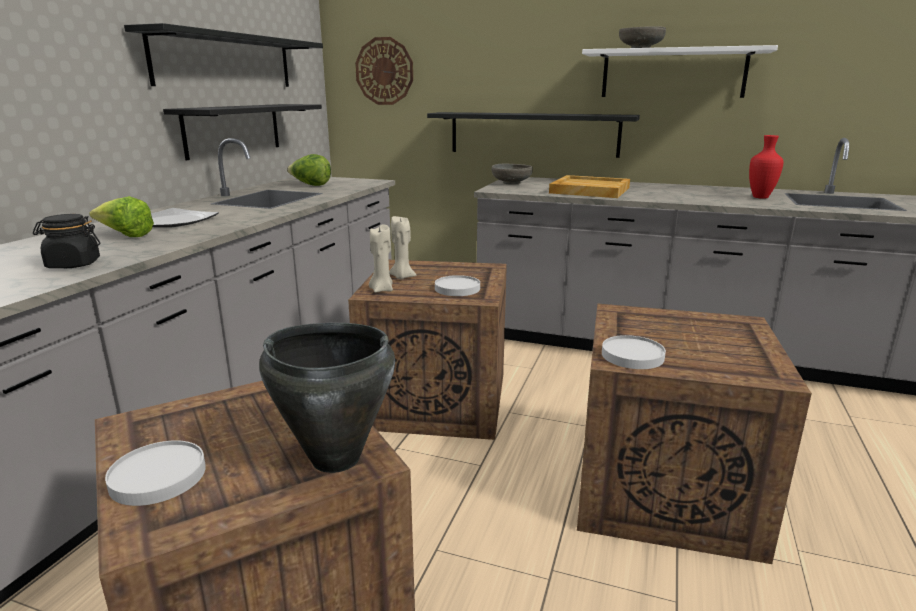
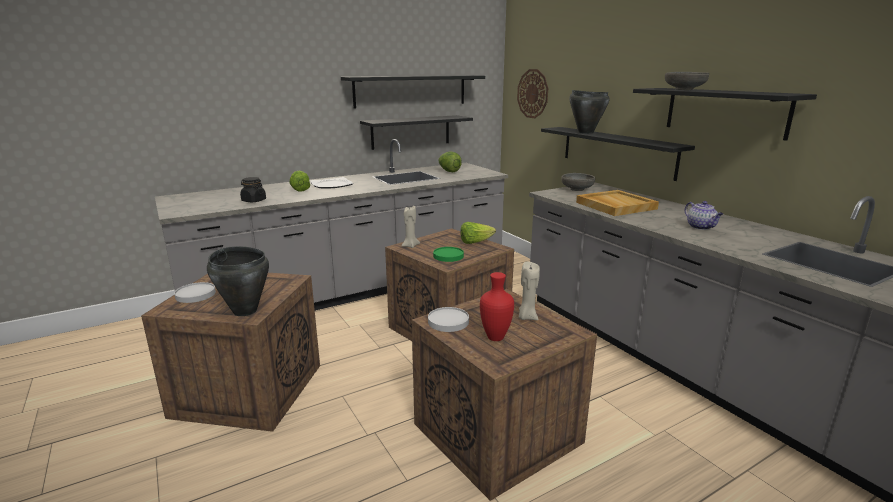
camera: 40 degrees right, 0 degrees up
beige candle [389,215,417,279] -> beige candle moved to [519,262,540,320]
white plate [435,275,480,296] -> green plate [433,247,464,262]
white shelf [582,45,778,98] -> black shelf [633,88,817,141]
red vase [749,135,784,199] -> red vase moved to [480,272,514,341]
none -> lettuce [460,222,496,244]
none -> black cooking pot [570,90,610,134]
none -> teapot [685,201,723,230]

